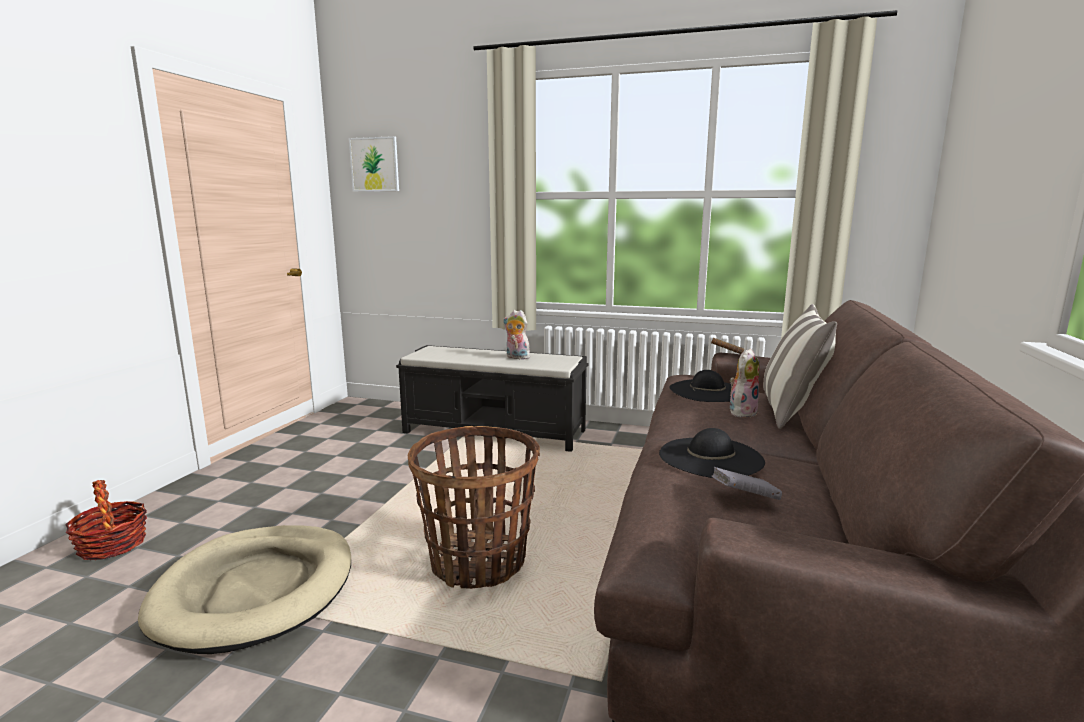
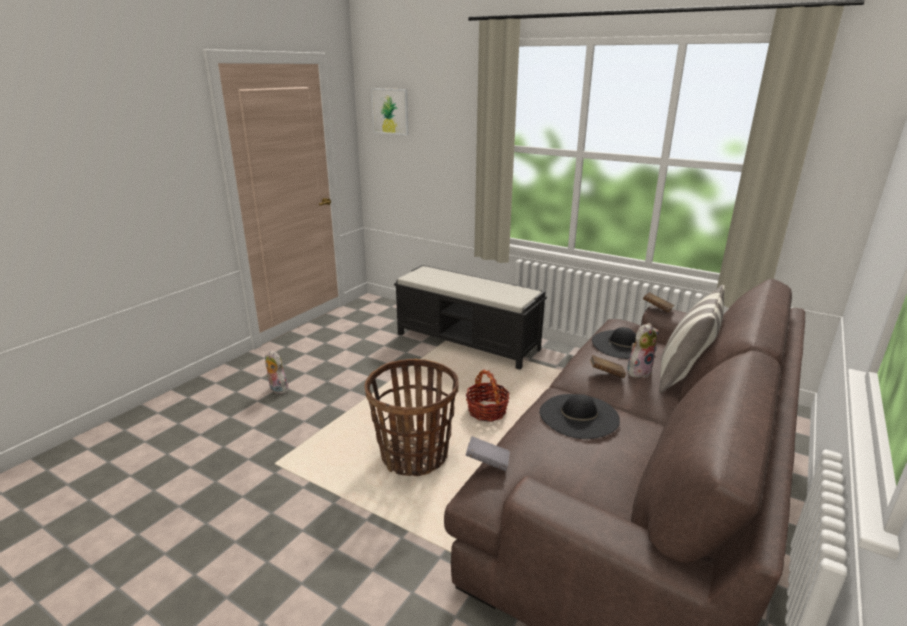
camera: 15 degrees right, 10 degrees up
basket [65,480,147,560] -> basket moved to [466,369,510,422]
beige dog bed [138,525,351,654] -> none
plush toy [503,310,530,359] -> plush toy moved to [265,350,288,394]
grey book [712,467,782,500] -> grey book moved to [466,436,510,471]
none -> brown book [590,355,626,378]

